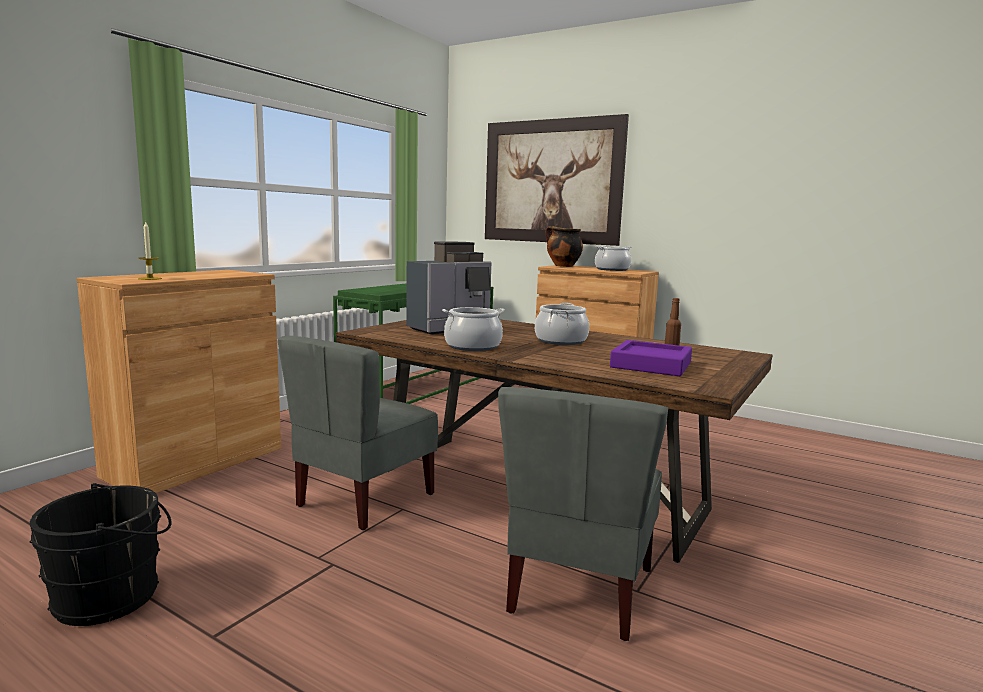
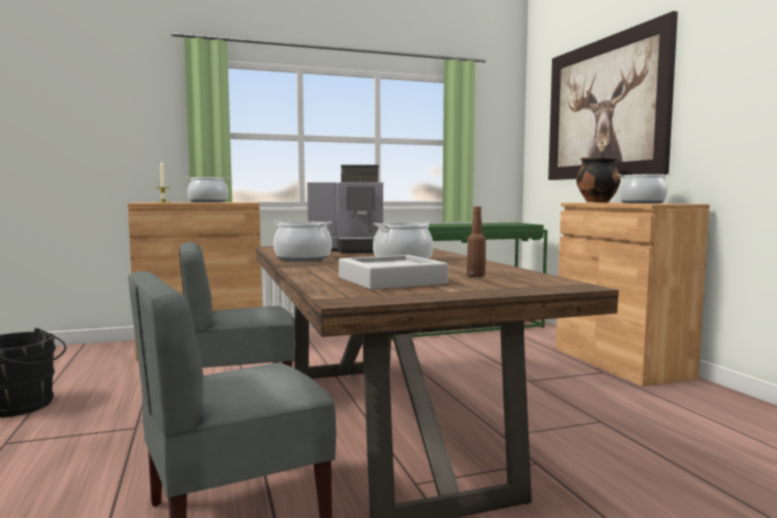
camera: 40 degrees right, 5 degrees down
purple tray [610,340,692,376] -> grey tray [339,255,448,290]
none -> cooking pot [185,177,230,202]

